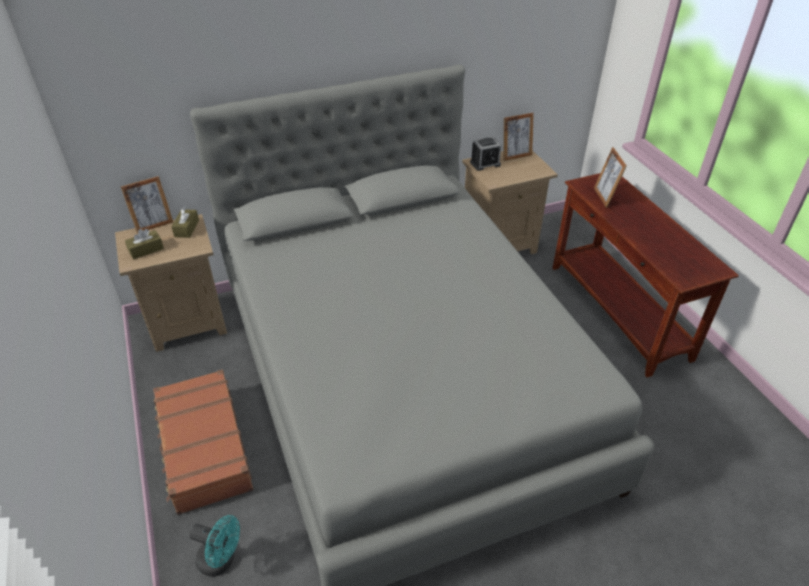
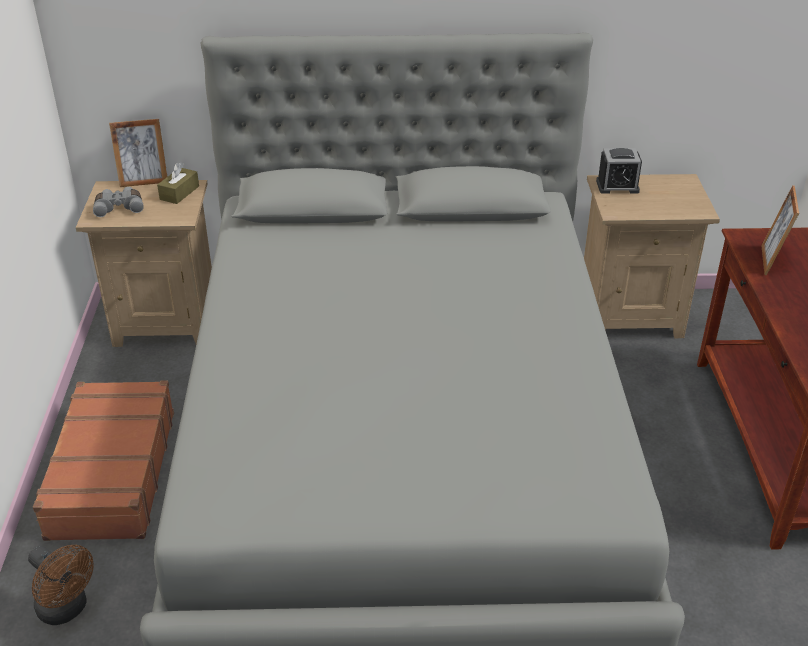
camera: 20 degrees right, 5 degrees down
brown tissue box [125,229,164,259] -> grey binoculars [93,187,143,217]
turquoise fan [189,515,240,577] -> brown fan [28,545,94,625]
picture frame [504,113,534,161] -> none

